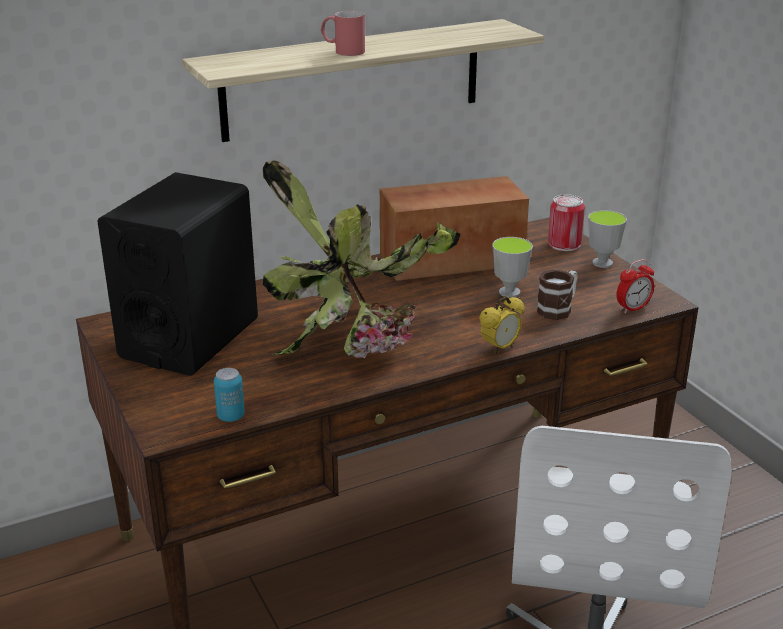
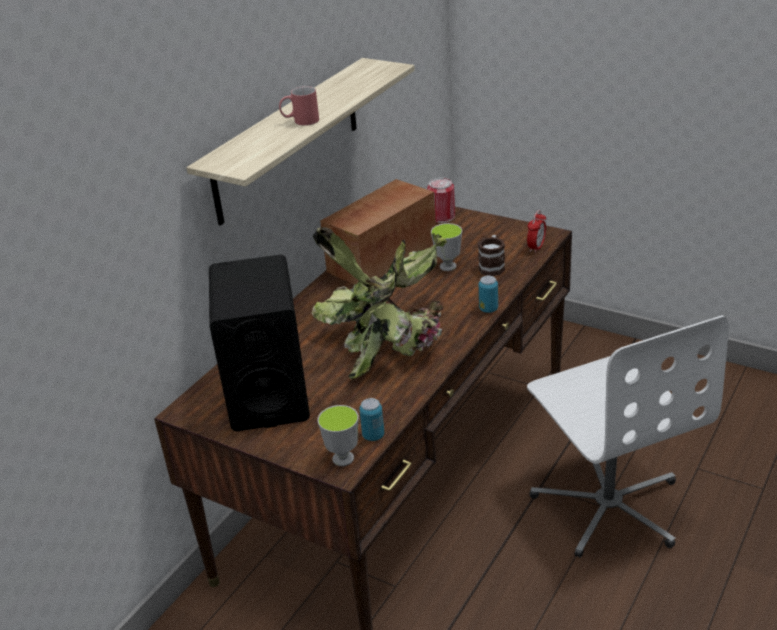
camera: 30 degrees left, 5 degrees up
alarm clock [479,296,525,354] -> can [479,276,498,313]
cup [588,210,627,268] -> cup moved to [317,405,359,466]

